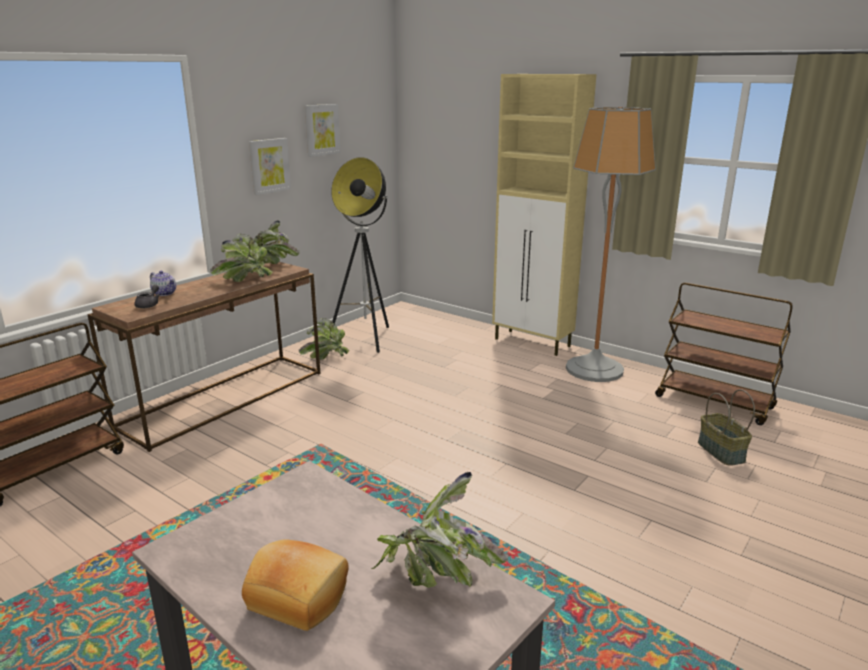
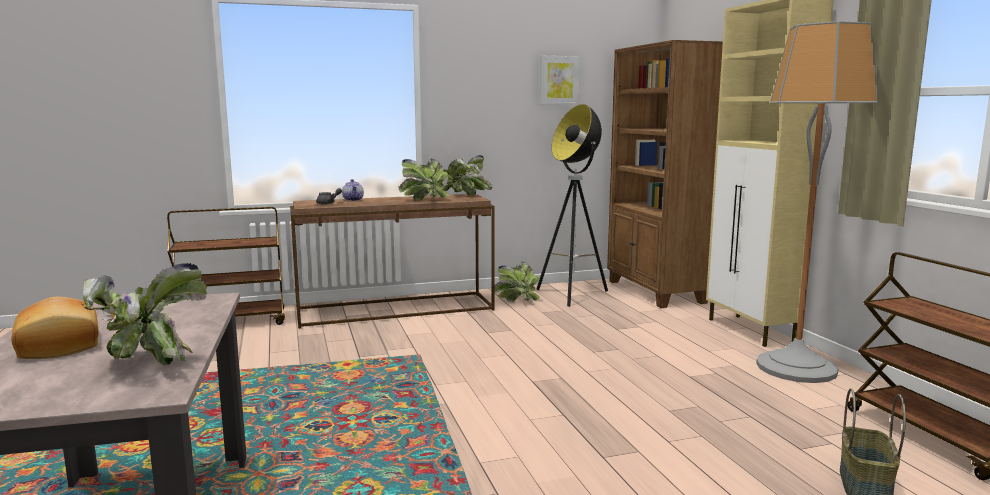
camera: 35 degrees right, 10 degrees down
picture [249,138,291,195] -> none
none -> brown bookcase [607,40,723,308]

